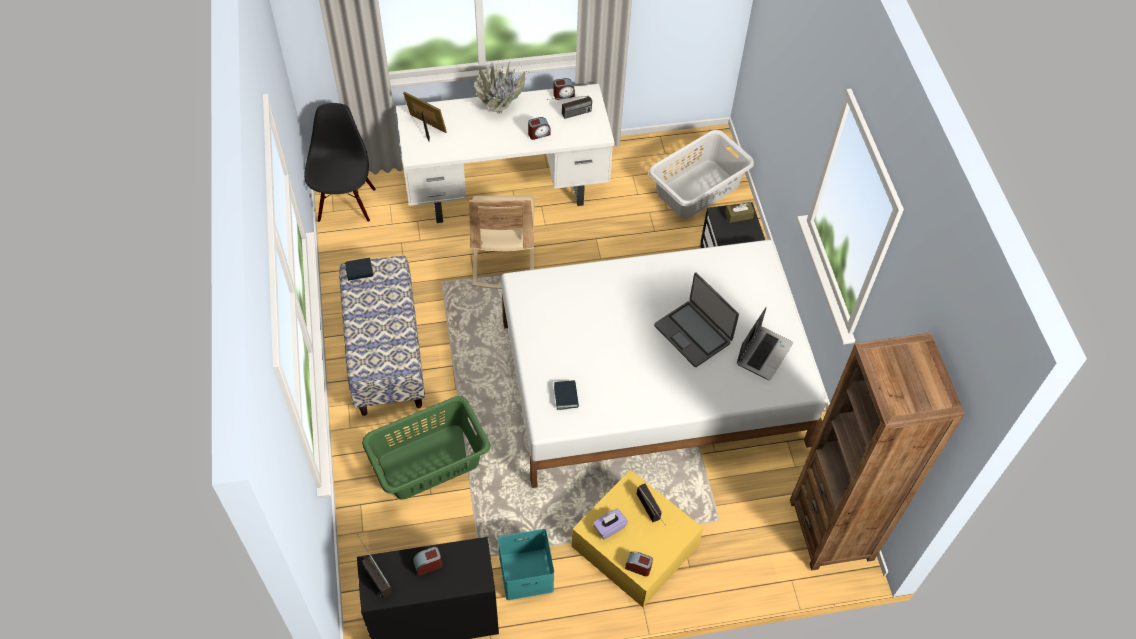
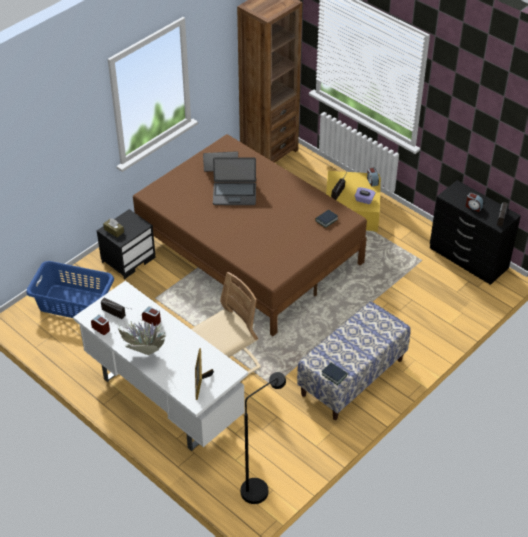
camera: 125 degrees left, 10 degrees down
black chair [304,103,376,222] -> black floor lamp [240,372,286,504]
green laundry basket [362,396,490,500] -> none
turquoise storage box [498,529,554,600] -> none
white bed [501,240,827,488] -> brown bed [133,134,367,336]
grey laundry basket [648,130,754,219] -> blue laundry basket [26,261,114,318]
laptop [654,273,739,367] -> laptop turned 75 degrees clockwise [213,157,256,205]

